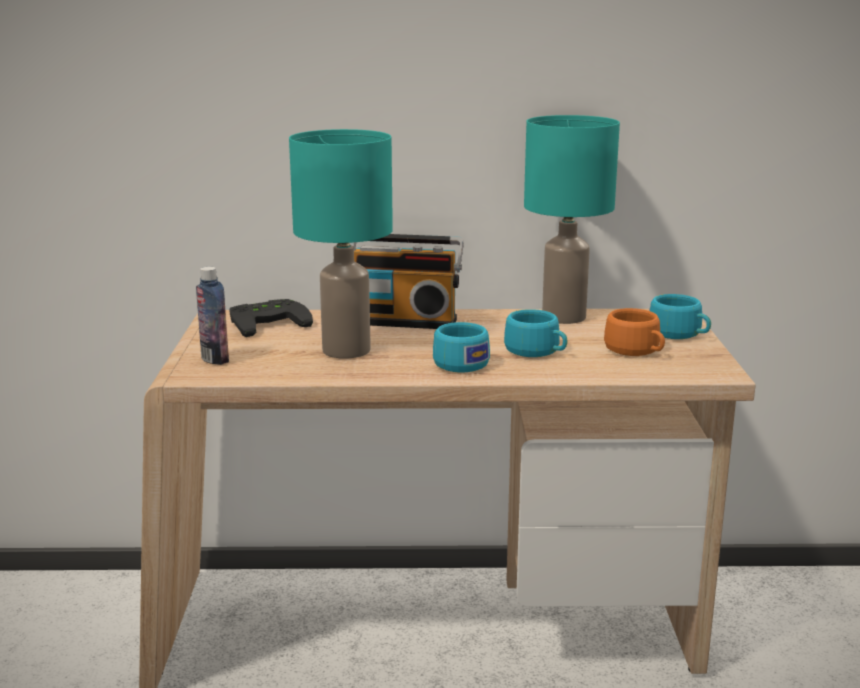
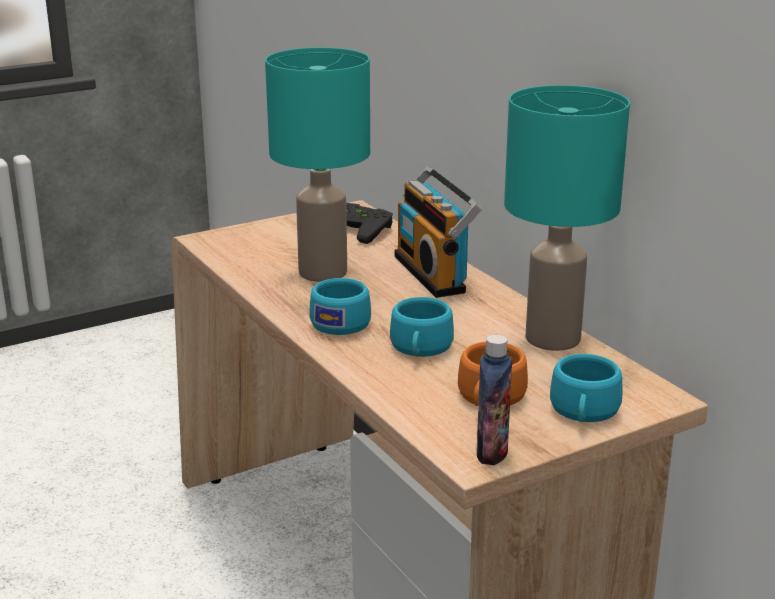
camera: 60 degrees right, 5 degrees up
bottle [196,267,229,365] -> bottle moved to [476,335,512,465]

